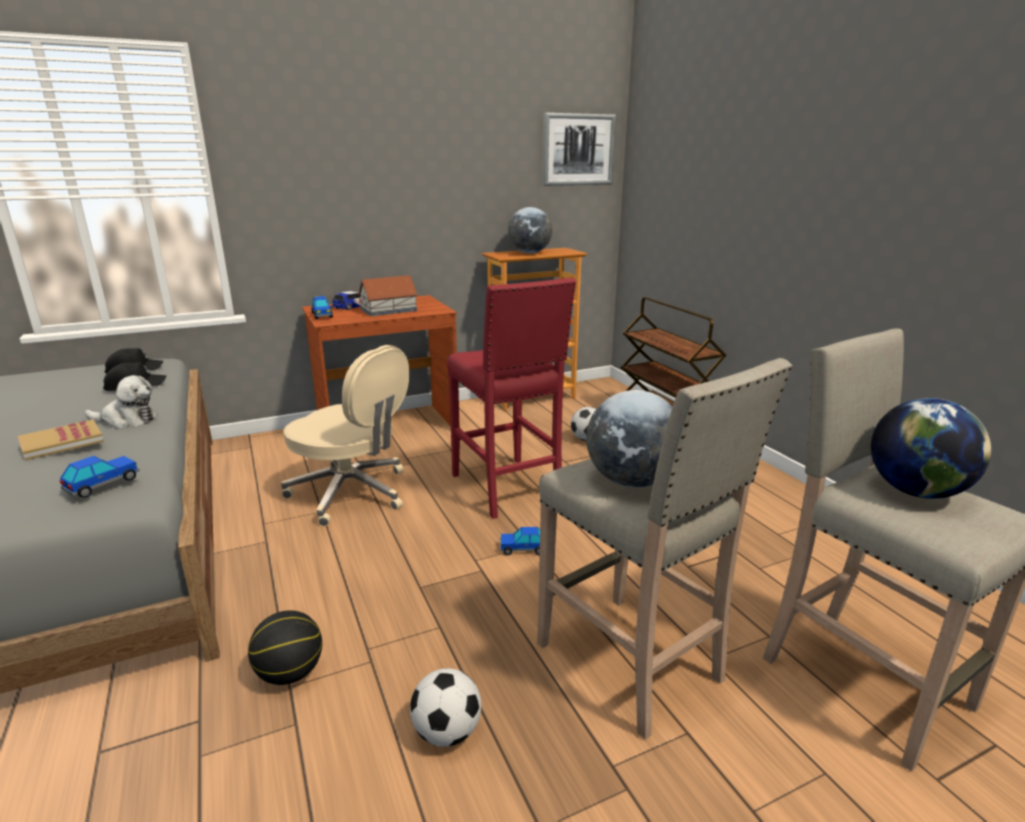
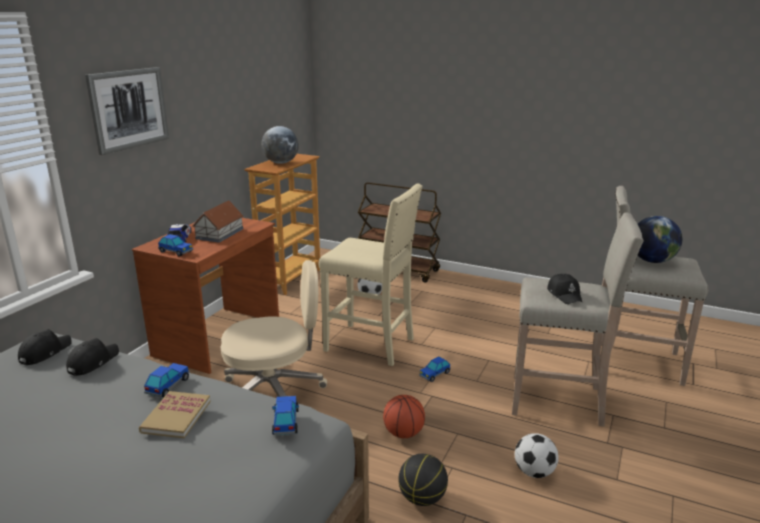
camera: 40 degrees left, 0 degrees up
plush toy [84,375,158,429] -> toy car [144,363,190,397]
red stool [447,277,576,519] -> beige stool [319,183,422,366]
picture [542,113,616,186] -> picture moved to [85,67,169,155]
globe [586,390,673,487] -> black cap [547,273,583,304]
none -> basketball [383,395,425,438]

